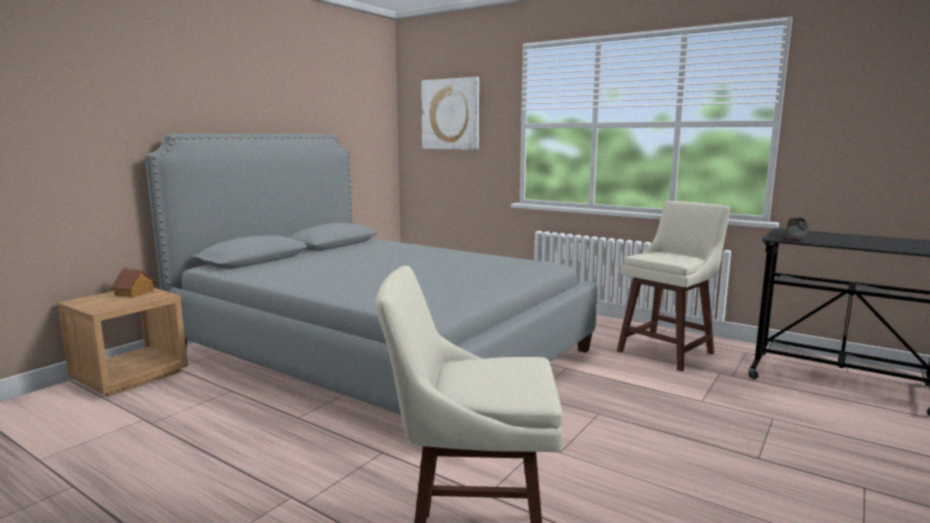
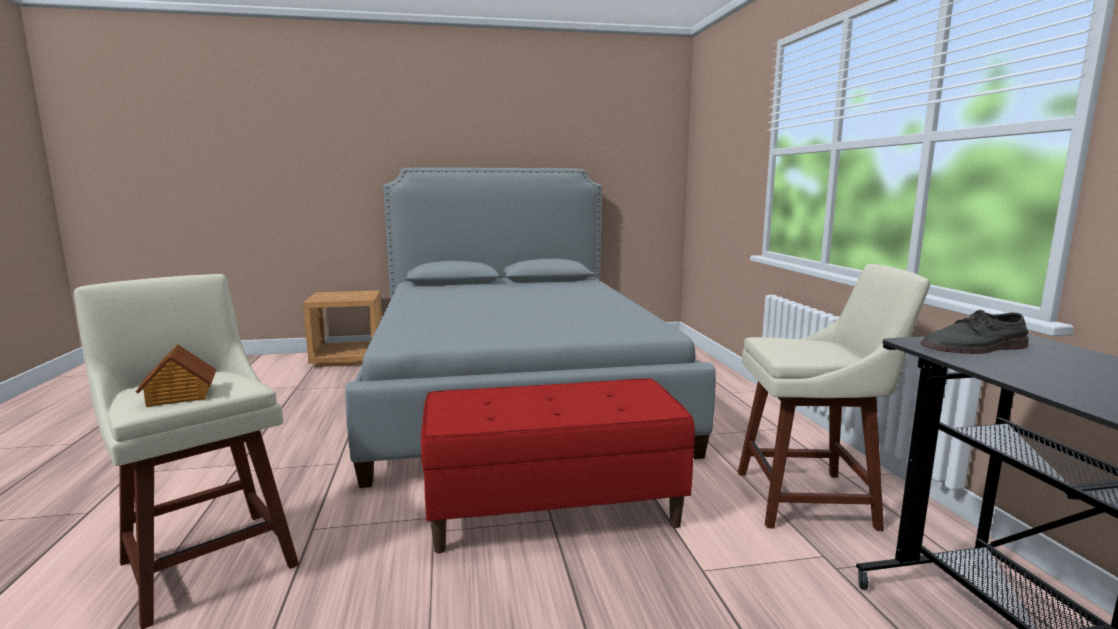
camera: 45 degrees right, 0 degrees up
toy house [111,268,157,298] -> toy house moved to [136,344,216,407]
picture [421,77,479,150] -> none
none -> red bench [421,379,695,554]

